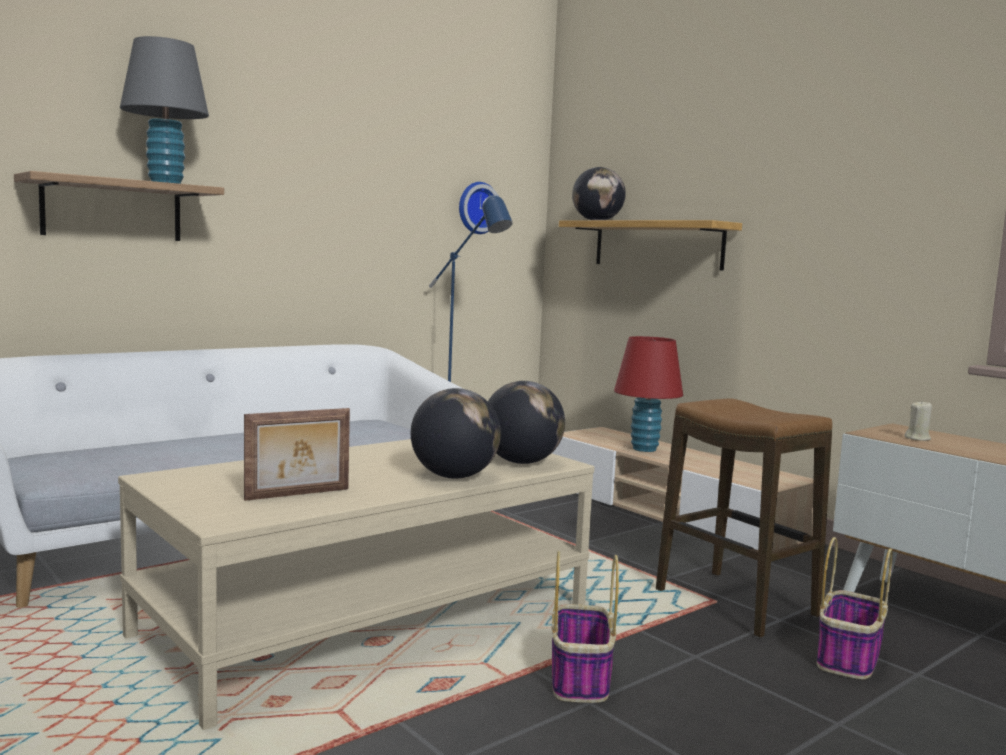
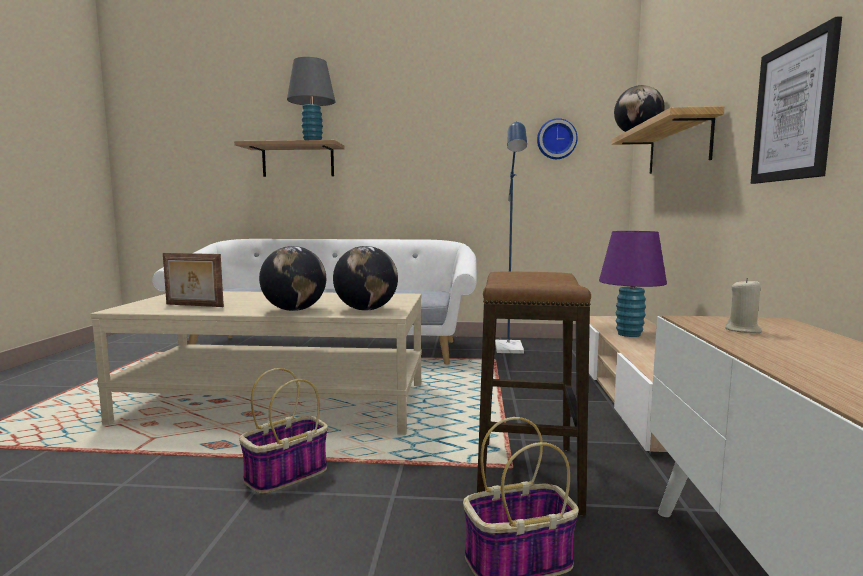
camera: 45 degrees right, 0 degrees up
red table lamp [614,336,683,452] -> purple table lamp [599,231,667,337]
none -> picture [751,16,842,184]

